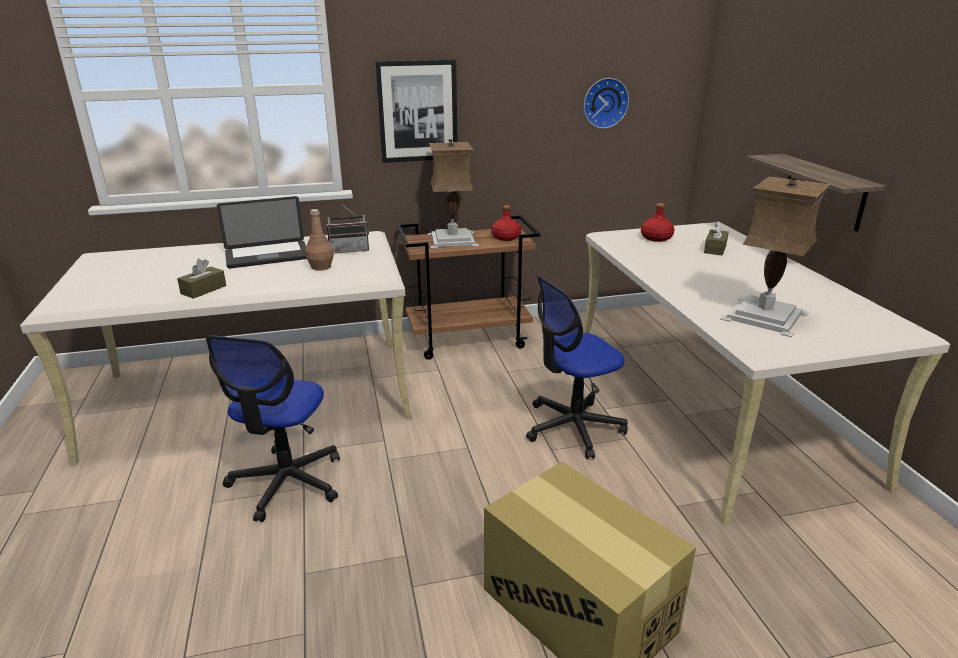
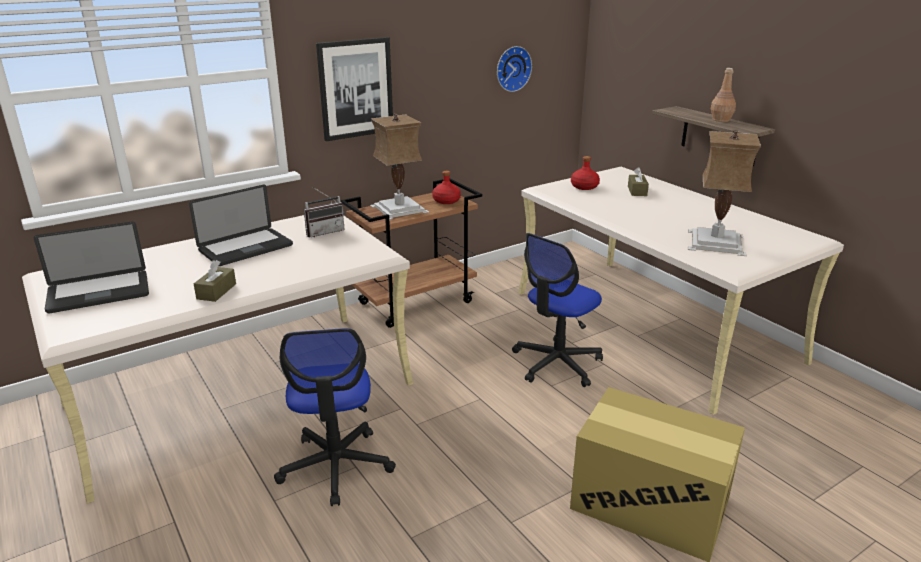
camera: 20 degrees left, 0 degrees up
brown bottle [305,209,334,271] -> brown bottle moved to [711,68,736,122]
none -> laptop [34,222,149,313]

